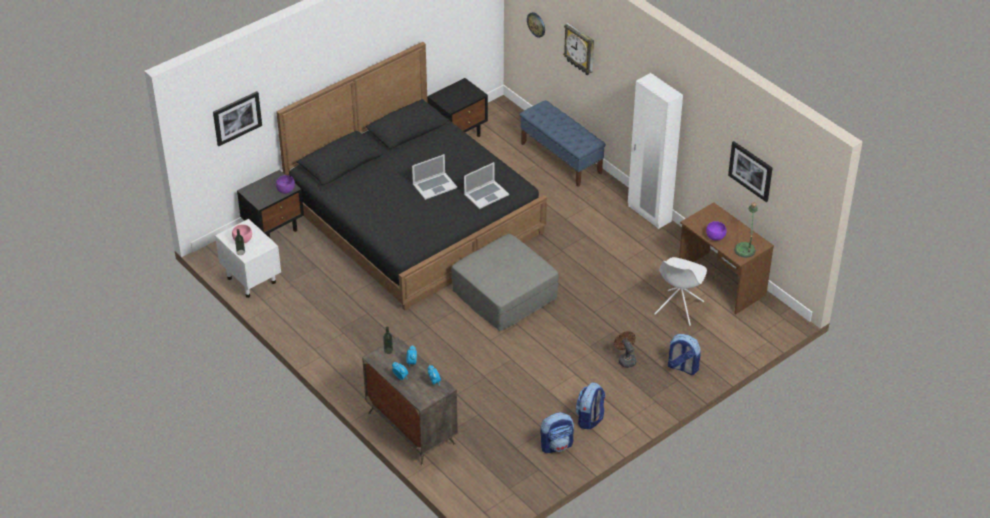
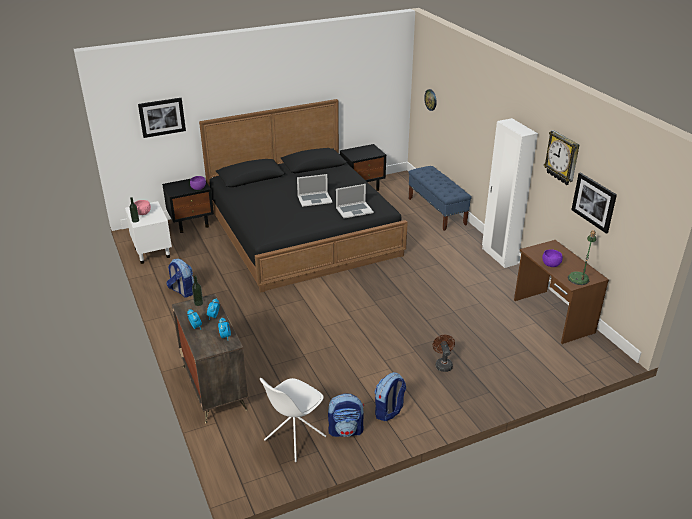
camera: 15 degrees right, 10 degrees down
grey ottoman [451,234,559,331] -> none
wall clock [563,23,594,75] -> wall clock moved to [544,130,579,185]
white chair [654,257,707,326] -> white chair moved to [260,378,326,462]
backpack [668,334,701,375] -> backpack moved to [166,259,194,297]

